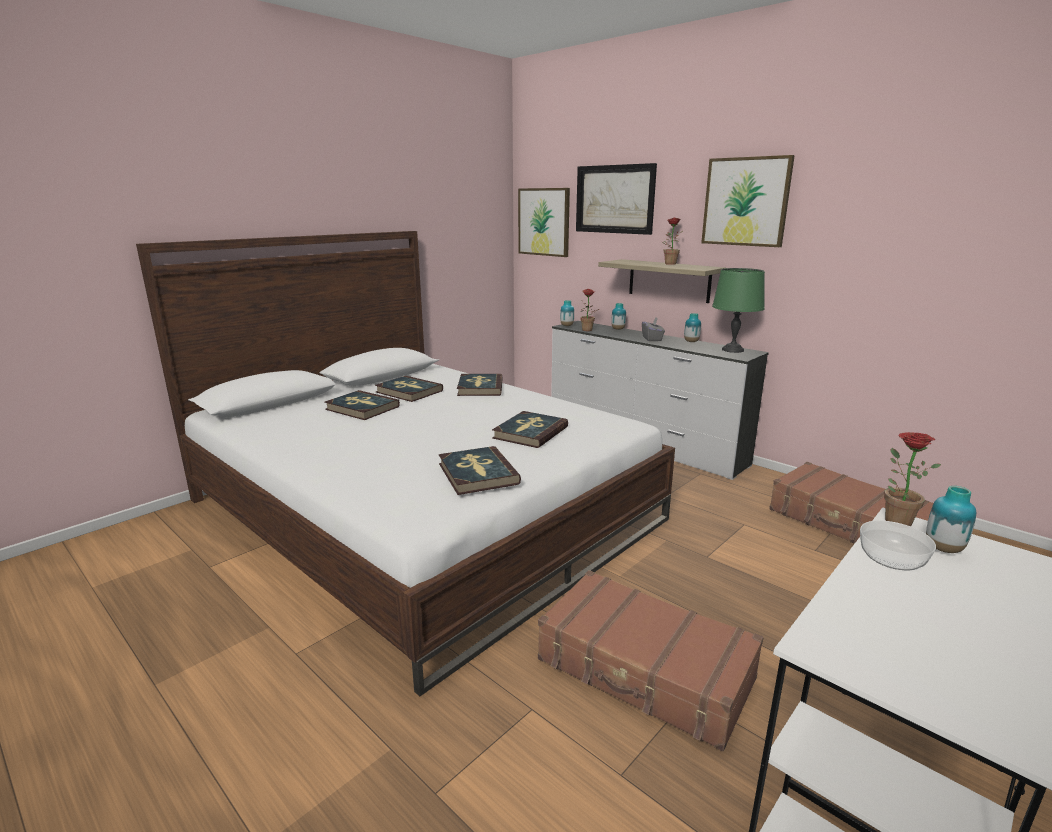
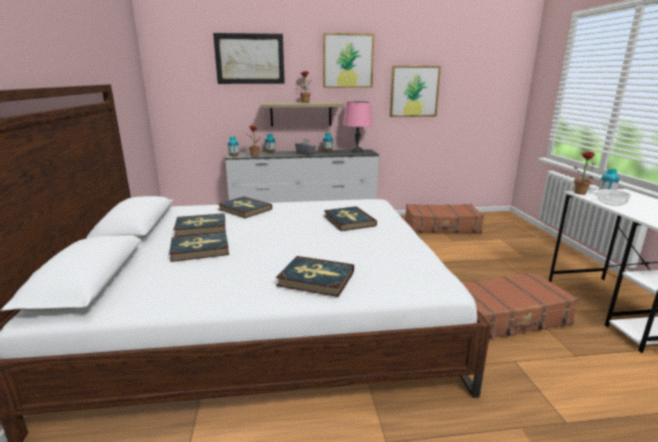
camera: 50 degrees left, 0 degrees up
book [439,446,521,495] -> book moved to [276,256,354,297]
picture [518,188,570,257] -> picture moved to [390,66,441,117]
green table lamp [712,268,765,353] -> pink table lamp [343,101,373,152]

